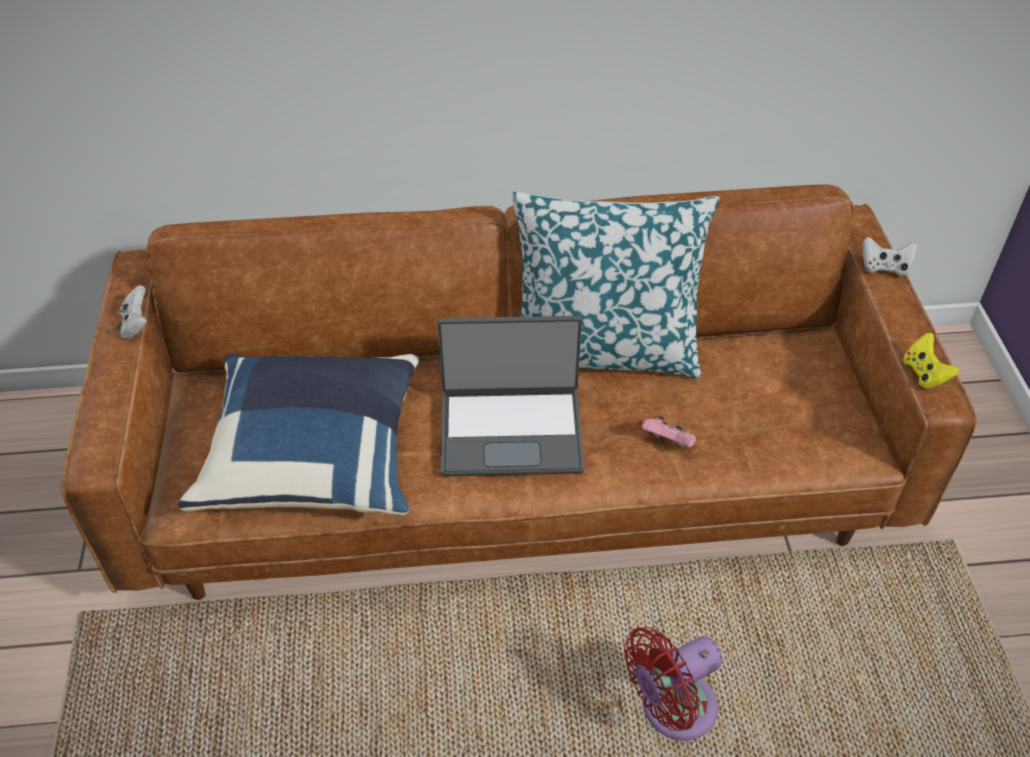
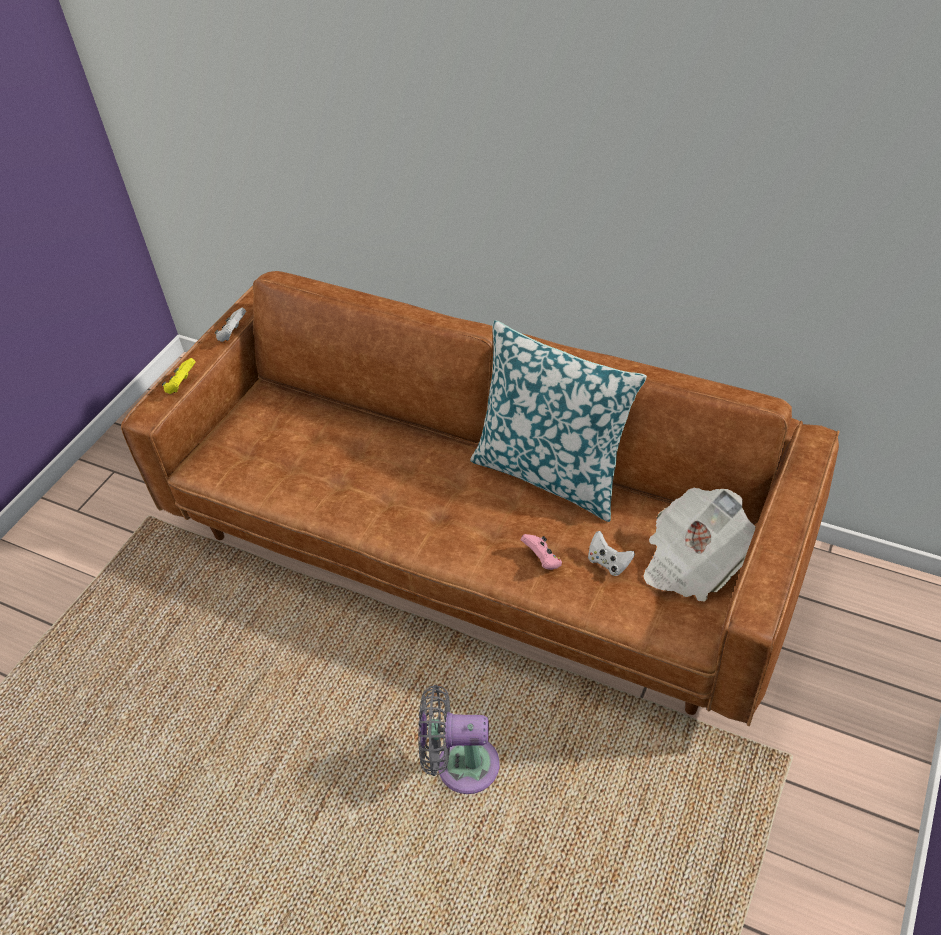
camera: 35 degrees right, 0 degrees up
blue pillow [178,354,419,515] -> none
laptop [437,316,585,476] -> none
red fan [624,627,723,741] -> grey fan [418,685,500,794]
white game controller [863,236,917,276] -> white game controller moved to [588,531,635,576]
yellow game controller [903,333,959,389] -> yellow game controller moved to [162,358,196,394]
none -> newspaper [643,488,755,602]

